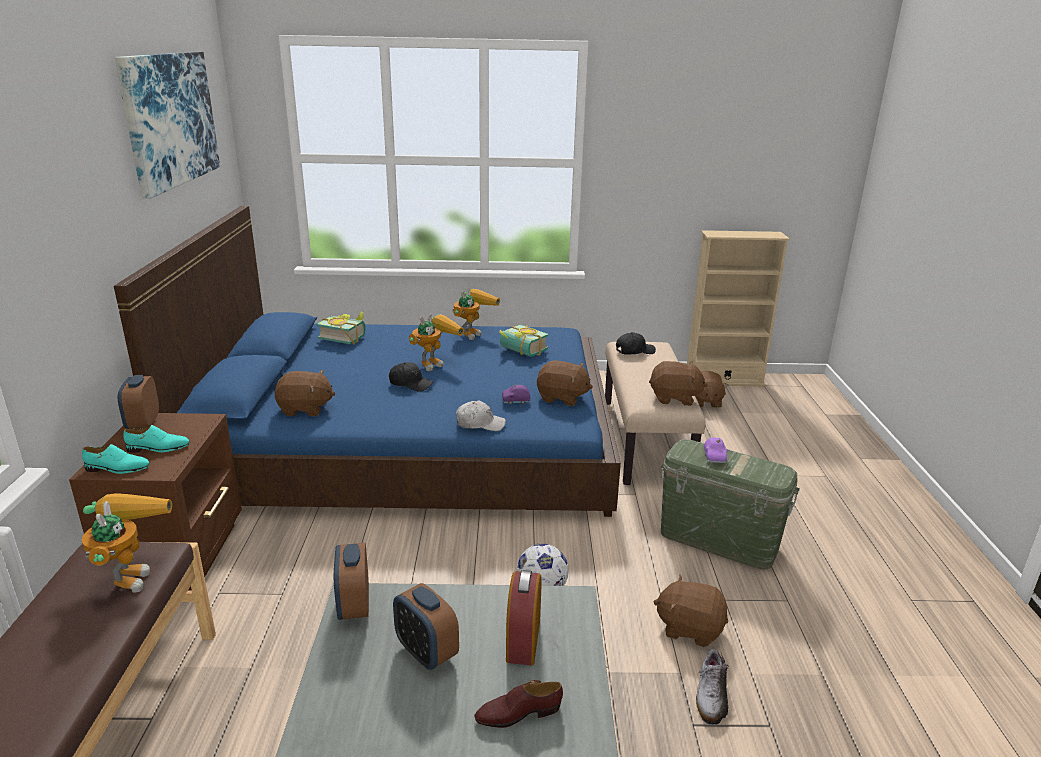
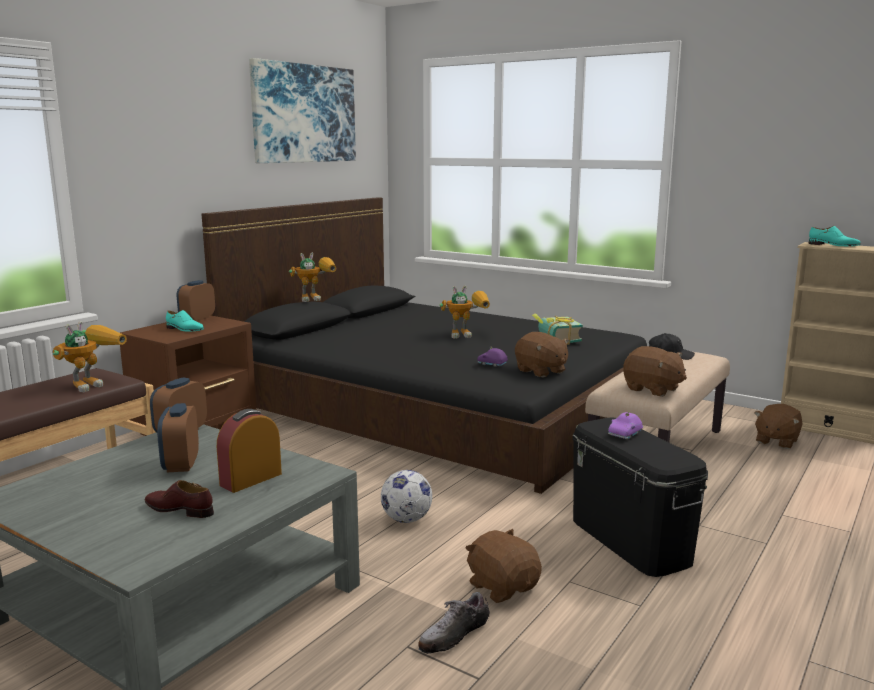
camera: 35 degrees right, 10 degrees down
turquoise shoe [82,444,150,474] -> turquoise shoe moved to [809,226,861,246]
blue bed [114,206,621,517] -> black bed [201,197,647,494]
brown plush toy [275,370,335,416] -> none
book [317,310,366,344] -> none
black cap [389,362,434,392] -> none
toy robot [452,288,500,340] -> toy robot moved to [289,252,337,302]
white cap [456,401,506,431] -> none
green storage box [660,439,800,570] -> black storage box [572,417,708,577]

